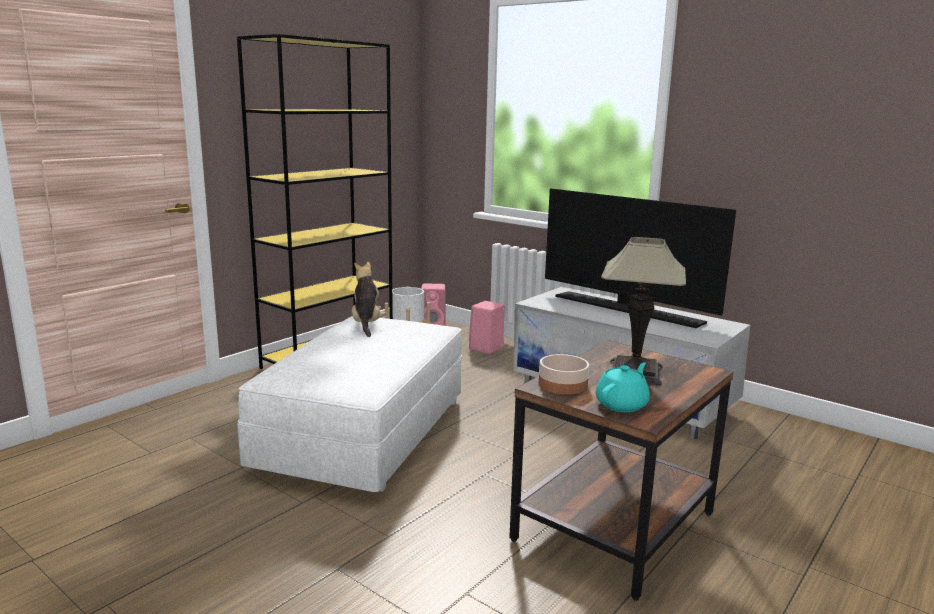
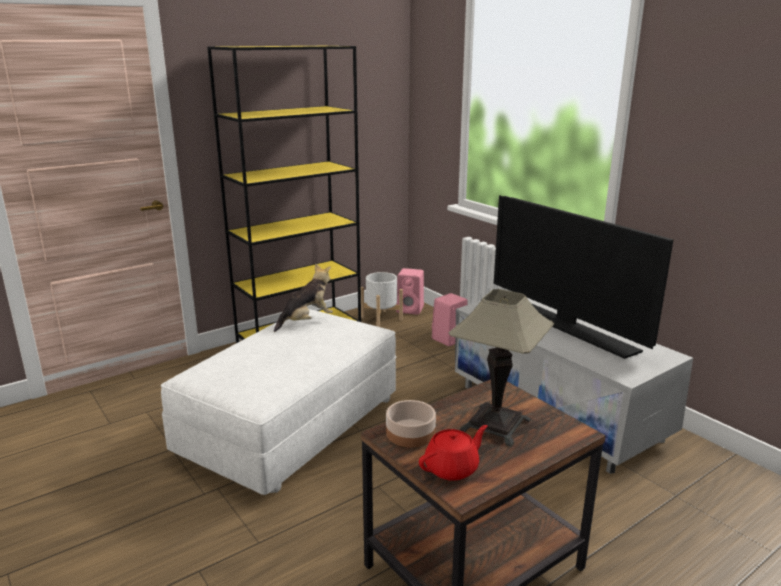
camera: 15 degrees right, 5 degrees up
plush toy [352,262,386,337] -> plush toy turned 45 degrees clockwise [274,264,333,332]
turquoise teapot [595,362,650,412] -> red teapot [419,425,487,481]

